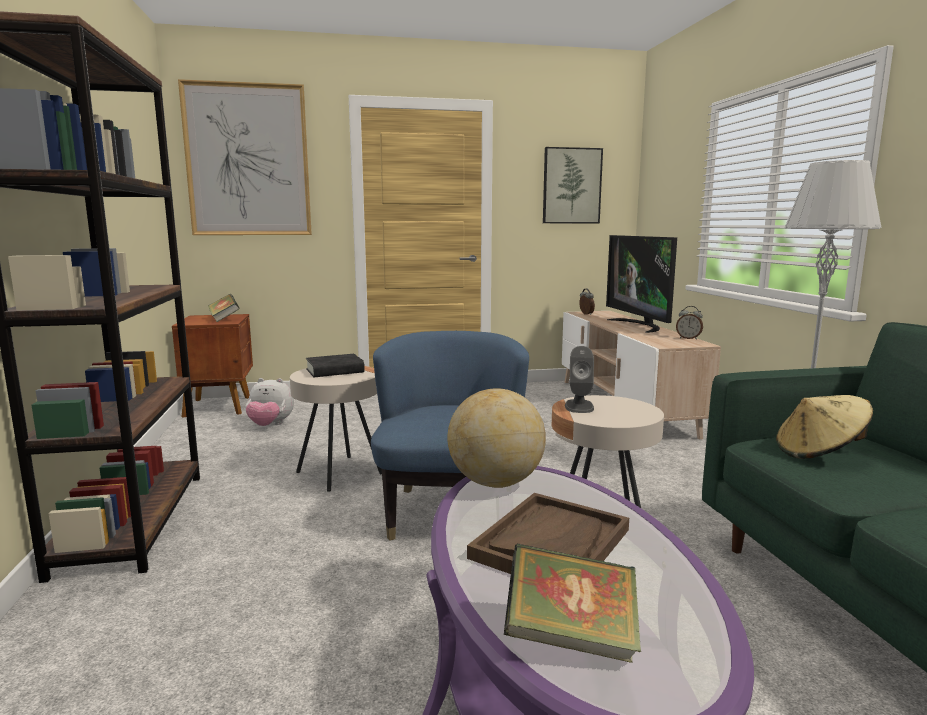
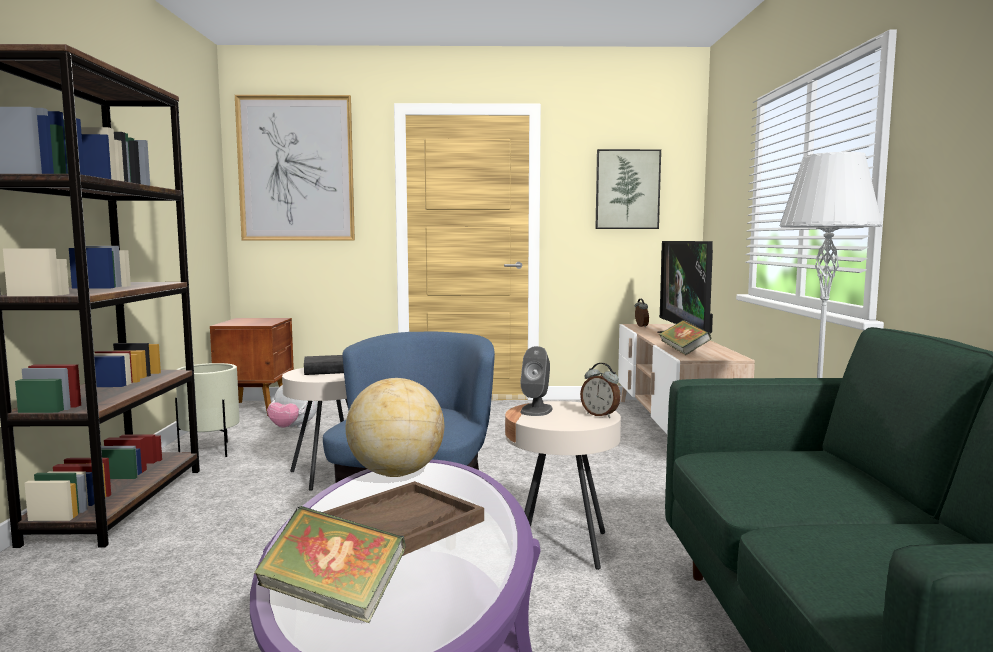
camera: 10 degrees right, 5 degrees down
book [208,294,240,322] -> book moved to [658,320,712,355]
alarm clock [676,306,703,340] -> alarm clock moved to [580,363,620,418]
beige hat [776,395,873,459] -> none
none -> beige planter [175,363,240,457]

